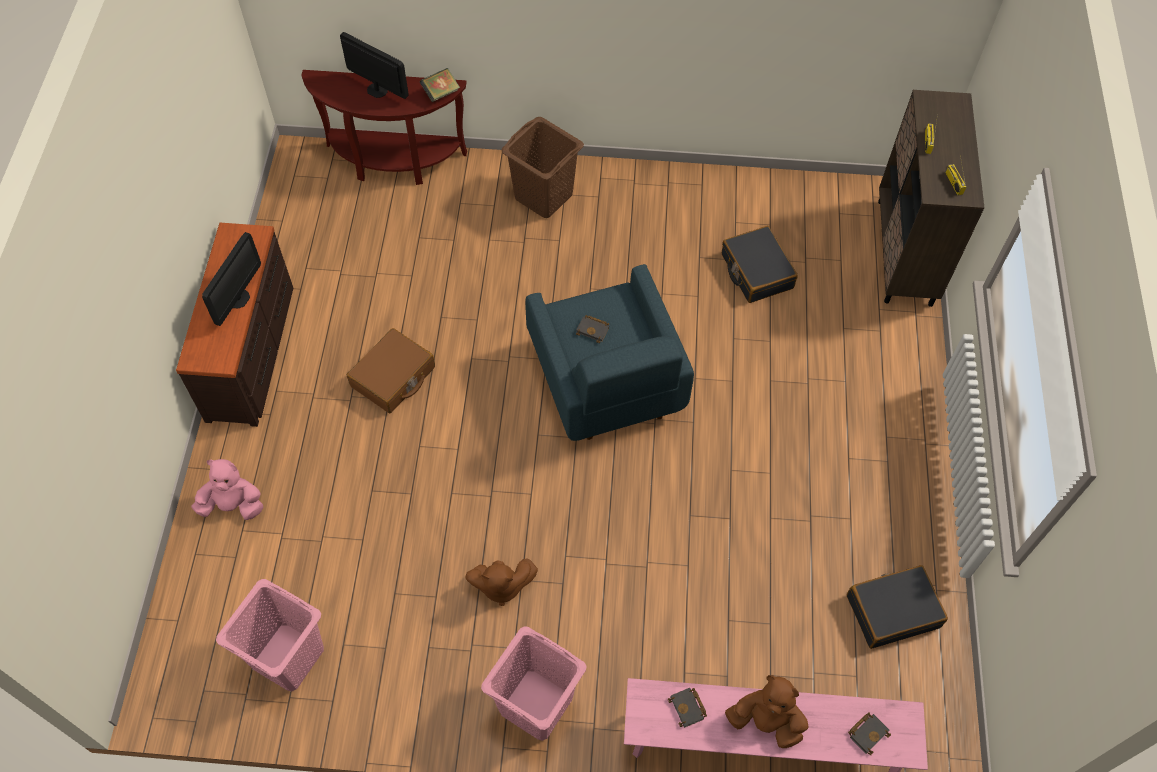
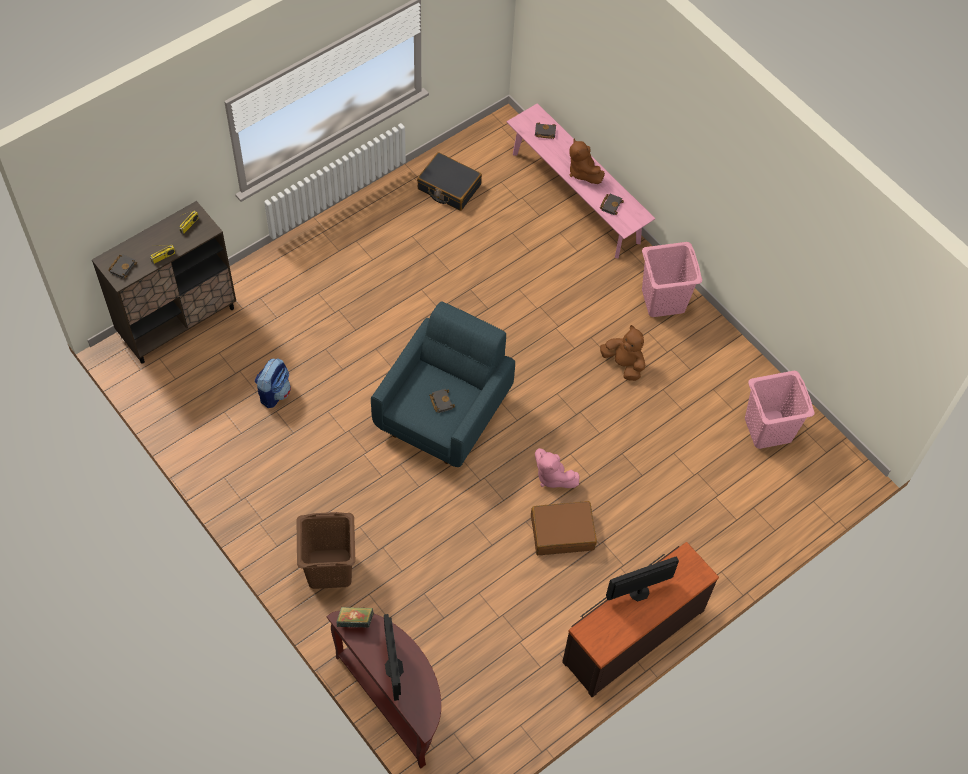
camera: 135 degrees left, 0 degrees up
pink plush toy [191,459,263,520] -> pink plush toy moved to [535,448,580,488]
black suitcase [722,226,798,303] -> backpack [255,358,291,408]
none -> black book [108,254,137,279]

